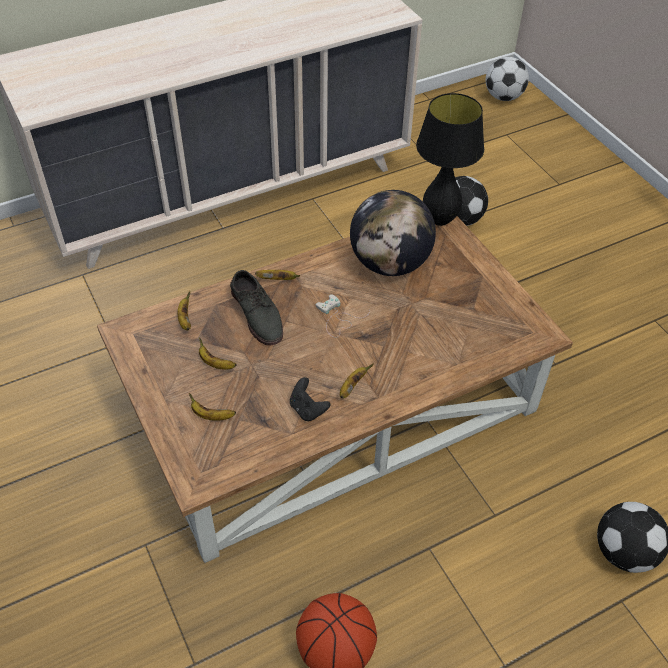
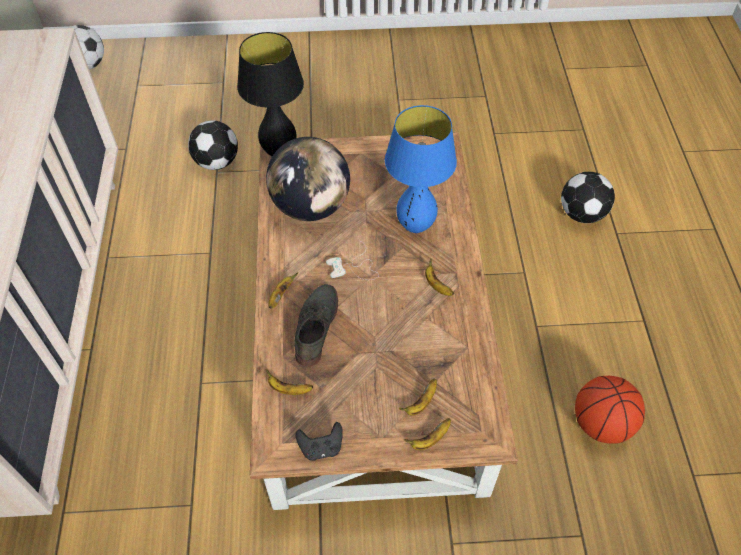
camera: 65 degrees left, 5 degrees up
banana [199,338,237,370] -> banana moved to [404,418,451,450]
grey shoe [230,270,283,346] -> grey shoe turned 75 degrees counterclockwise [294,284,338,366]
black game controller [290,377,330,421] -> black game controller moved to [296,422,343,461]
none -> blue table lamp [385,105,457,233]

